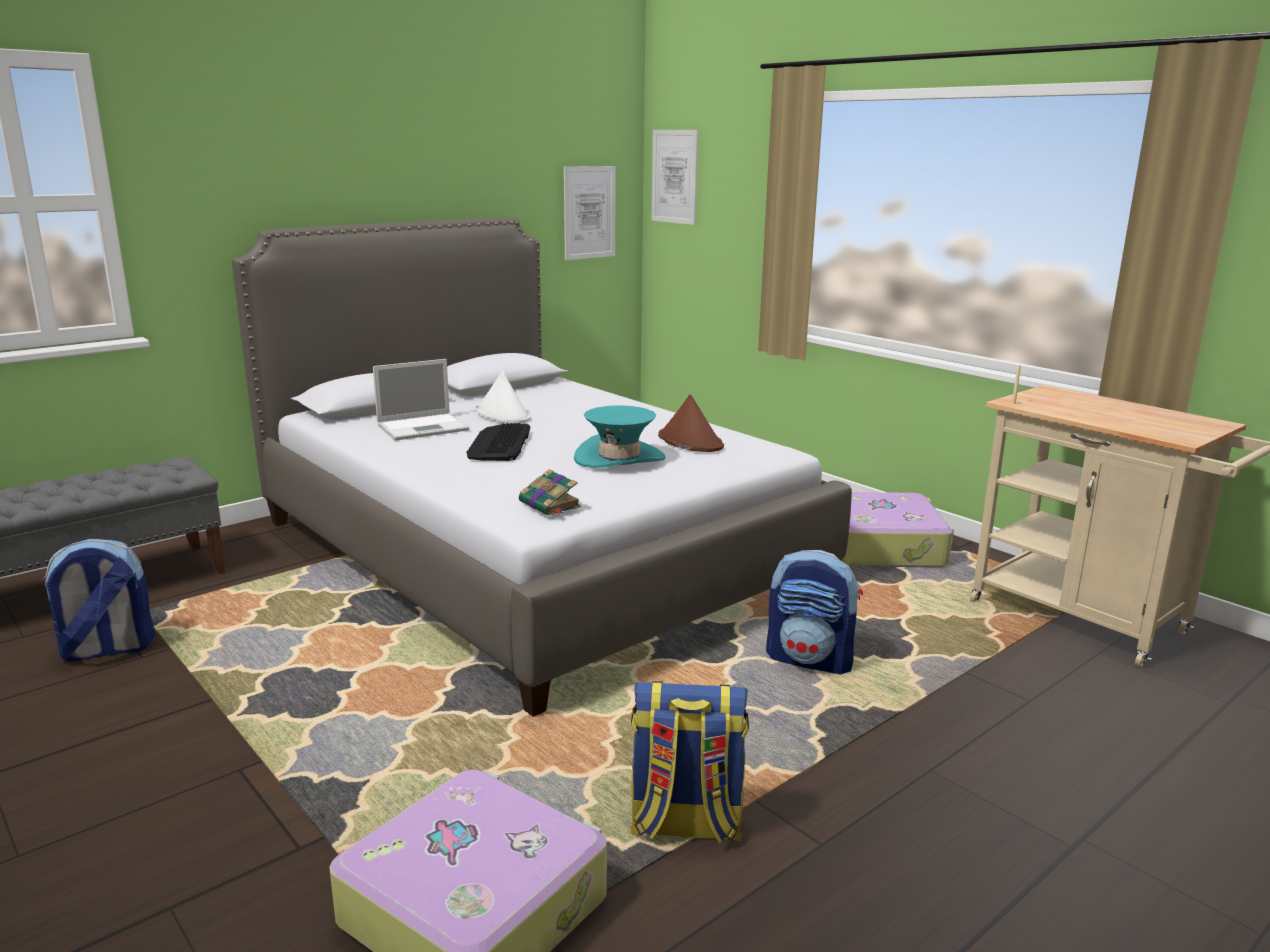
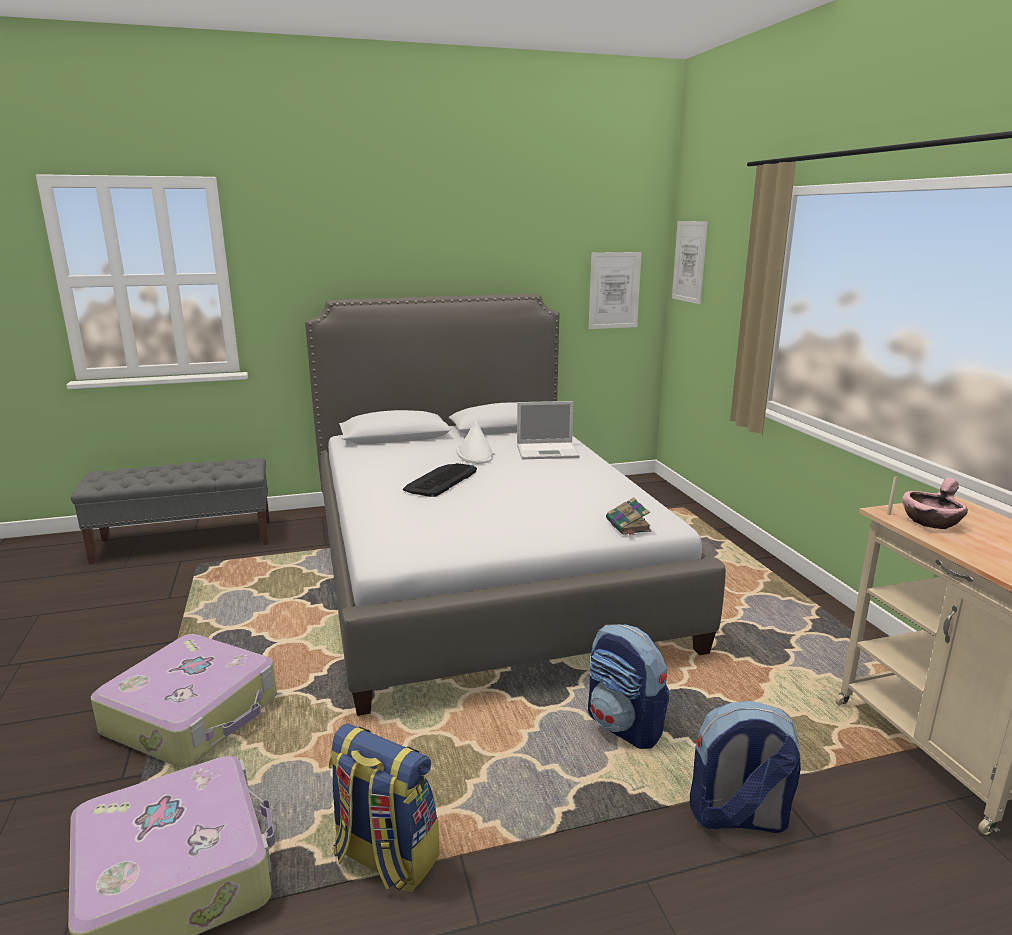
camera: 25 degrees right, 0 degrees up
backpack [40,539,155,662] -> backpack moved to [690,701,801,833]
laptop [373,359,469,441] -> laptop moved to [517,401,580,459]
book [519,469,581,516] -> book moved to [606,497,652,535]
turquoise hat [574,405,665,468] -> none
brown hat [658,395,724,452] -> none
suitcase [842,492,954,567] -> suitcase moved to [91,634,277,768]
none -> pink bowl [902,478,968,529]

